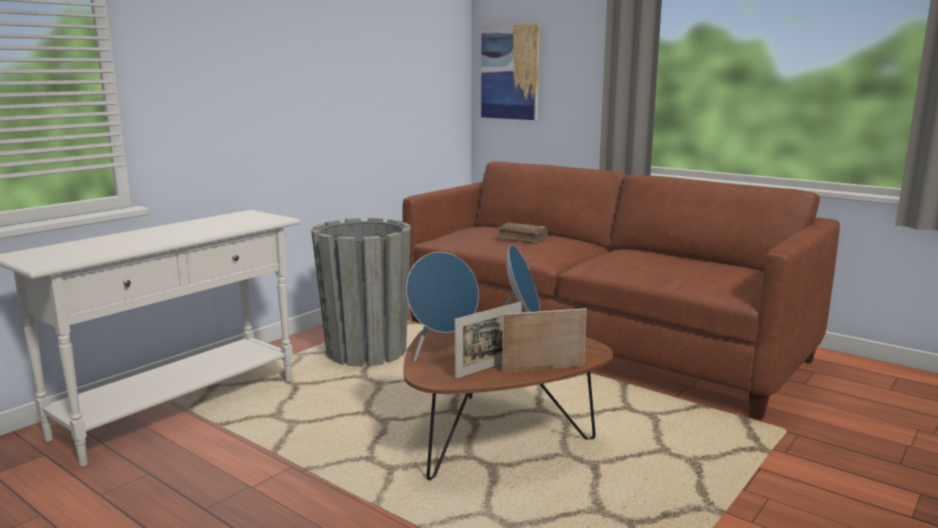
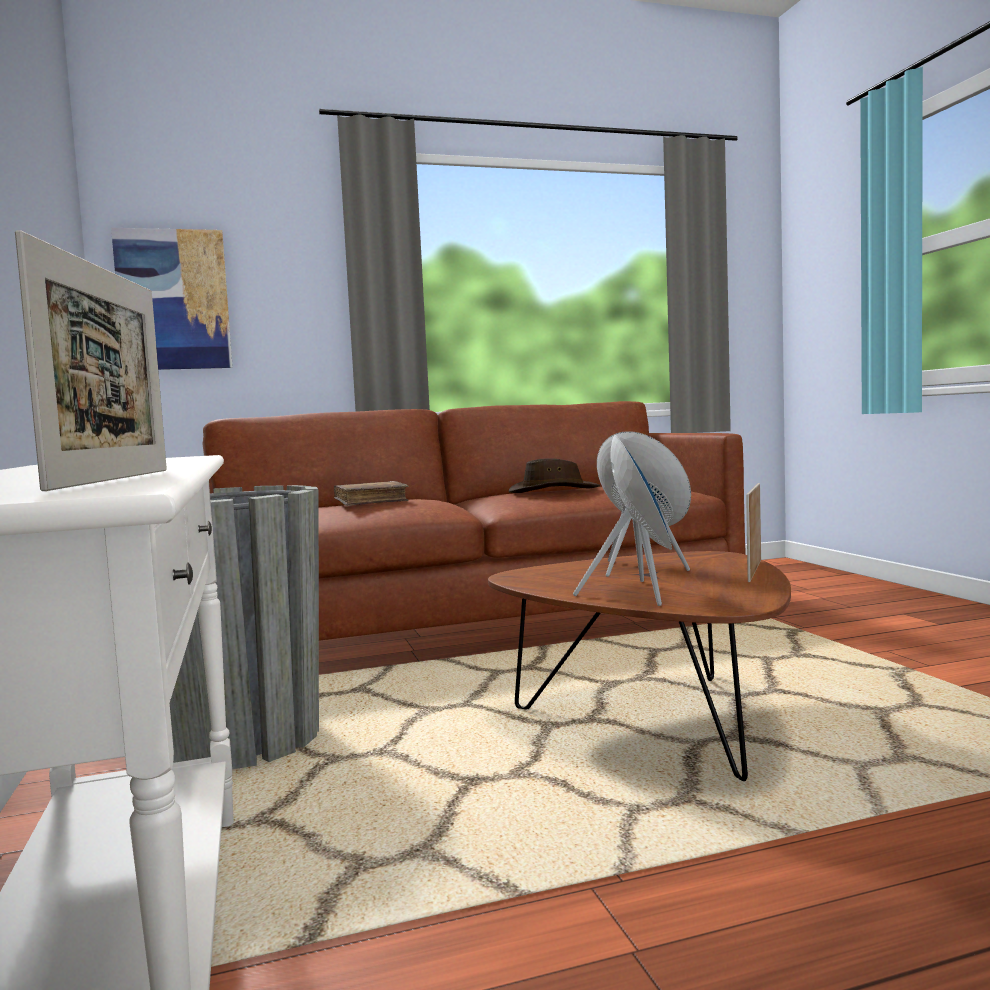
camera: 55 degrees left, 10 degrees down
picture frame [455,302,522,379] -> picture frame moved to [15,230,167,491]
none -> brown hat [509,458,600,493]

